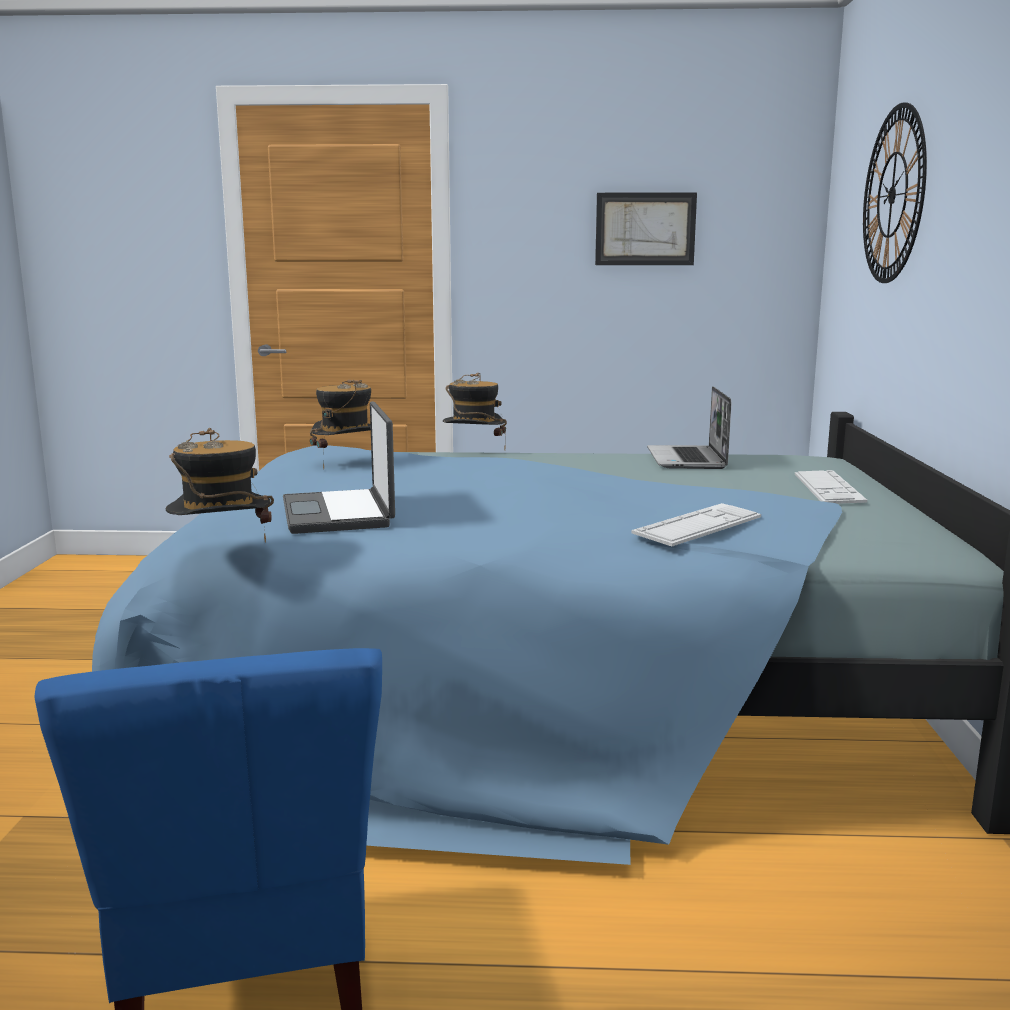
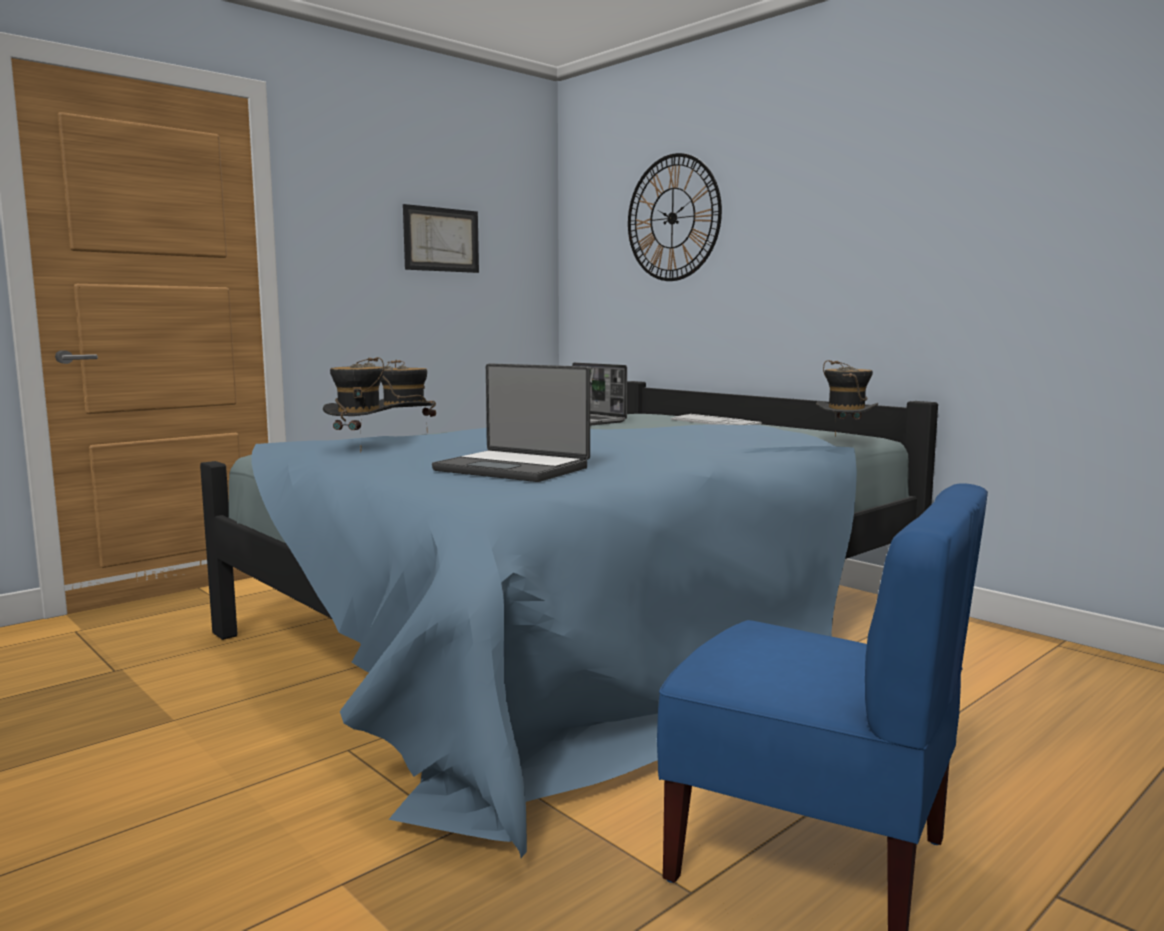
camera: 45 degrees left, 5 degrees down
hat [166,428,274,543] -> hat moved to [816,360,878,437]
keyboard [631,503,761,546] -> none

